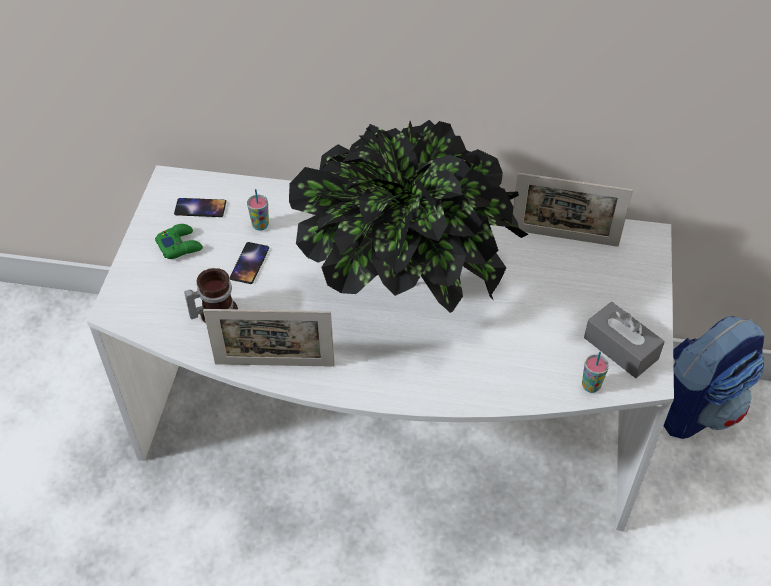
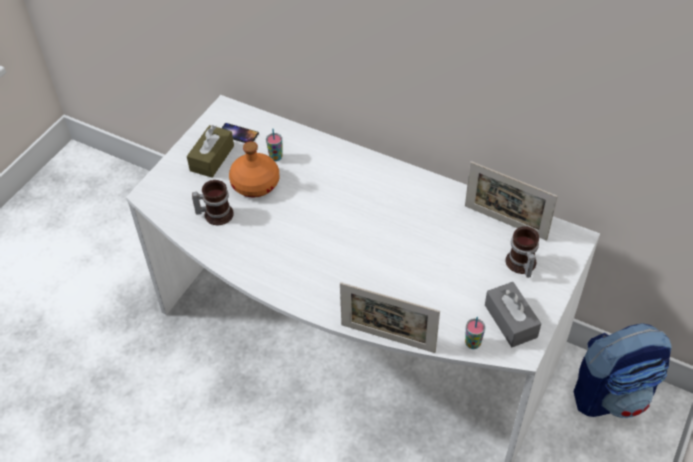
camera: 20 degrees right, 0 degrees up
green game controller [155,224,203,259] -> brown tissue box [187,125,234,178]
picture frame [203,309,335,367] -> picture frame moved to [340,282,440,353]
phone [229,242,269,284] -> orange bottle [229,141,279,198]
potted plant [289,120,528,313] -> none
none -> mug [506,226,539,278]

